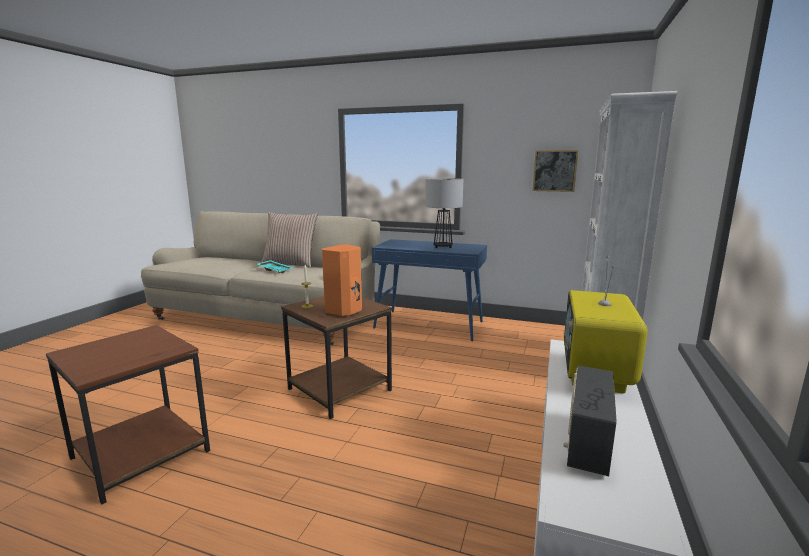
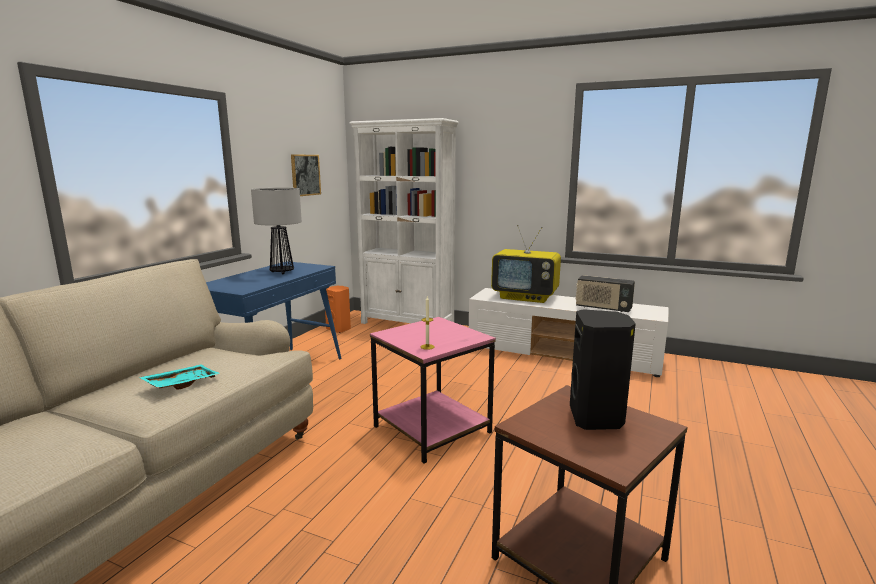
camera: 85 degrees left, 0 degrees up
pillow [261,212,318,268] -> none
brown side table [281,296,392,419] -> pink side table [370,317,496,464]
orange speaker [322,244,362,316] -> orange speaker moved to [325,286,351,333]
none -> black speaker [570,309,636,430]

